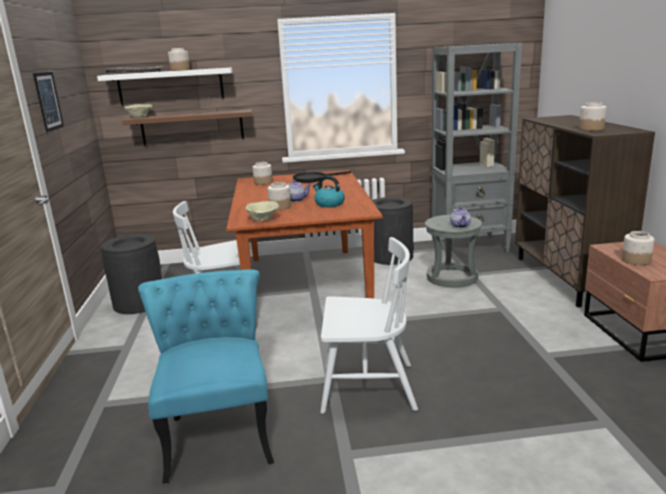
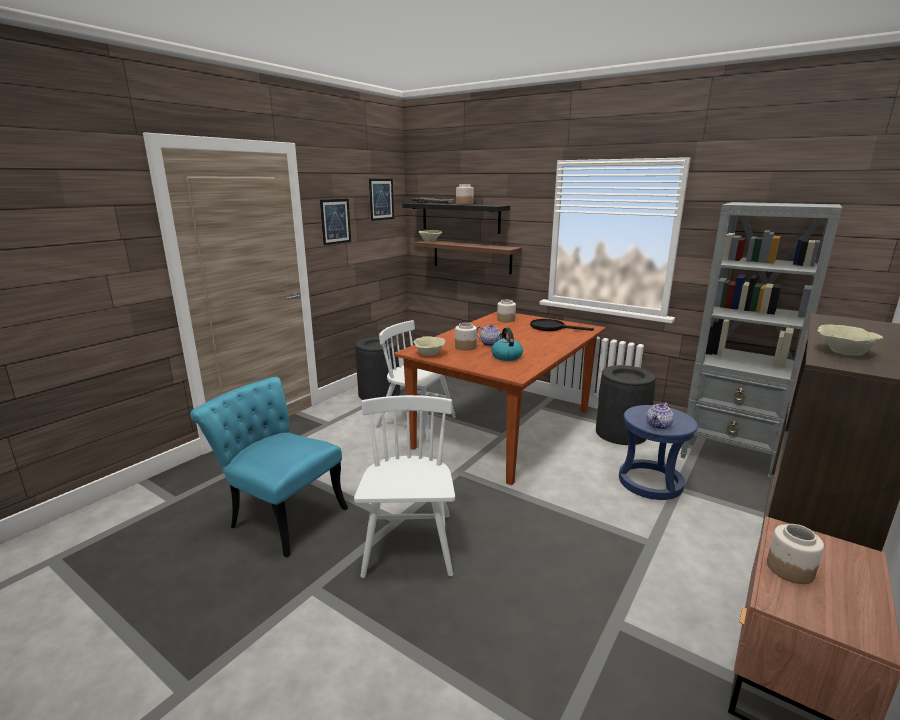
camera: 40 degrees right, 0 degrees up
white shelf [97,67,232,105] -> black shelf [402,203,510,234]
turquoise chair [138,269,274,483] -> turquoise chair turned 90 degrees counterclockwise [190,377,348,558]
white chair [320,237,418,414] -> white chair turned 135 degrees counterclockwise [354,395,455,578]
grey stool [425,215,482,288] -> blue stool [619,405,698,500]
jar [579,102,607,131] -> beige bowl [817,324,883,356]
none -> picture [369,179,394,221]

